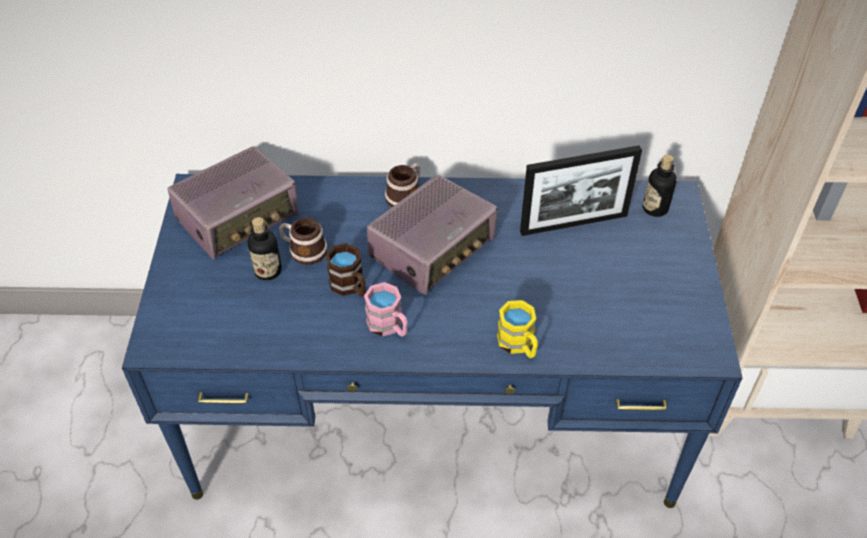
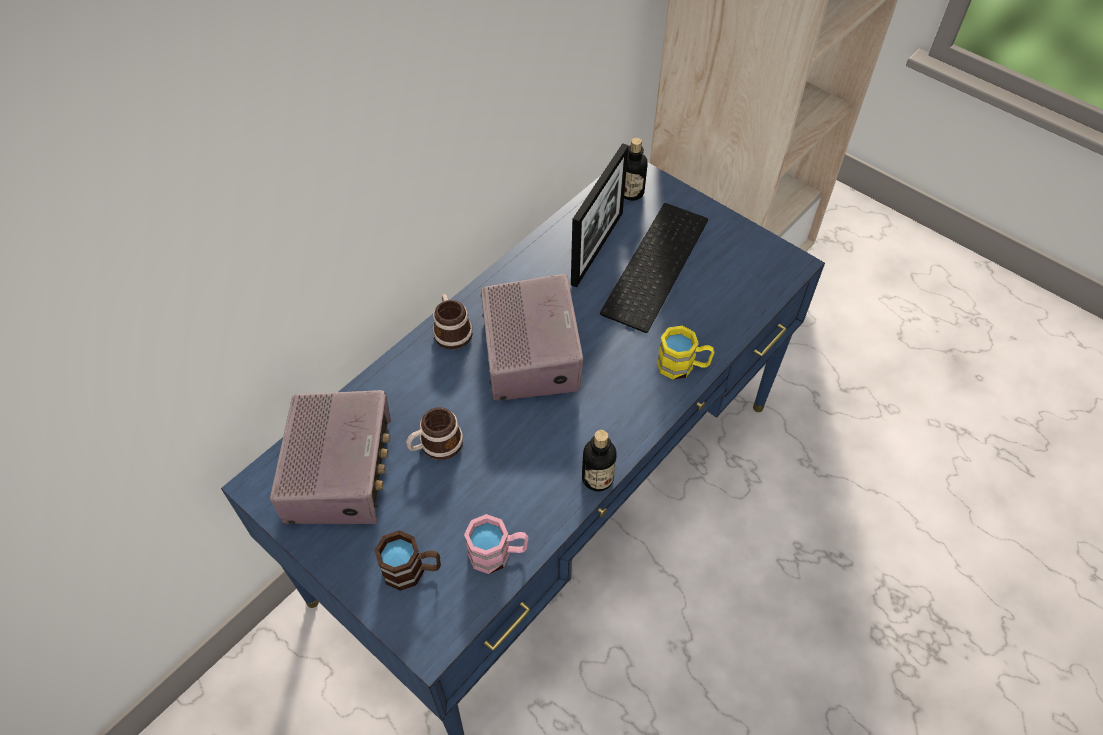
camera: 50 degrees left, 5 degrees up
bottle [248,217,282,281] -> bottle moved to [582,430,617,492]
brown mug [326,243,366,297] -> brown mug moved to [375,530,441,591]
pink mug [364,282,408,337] -> pink mug moved to [464,514,528,574]
none -> keyboard [600,203,708,333]

